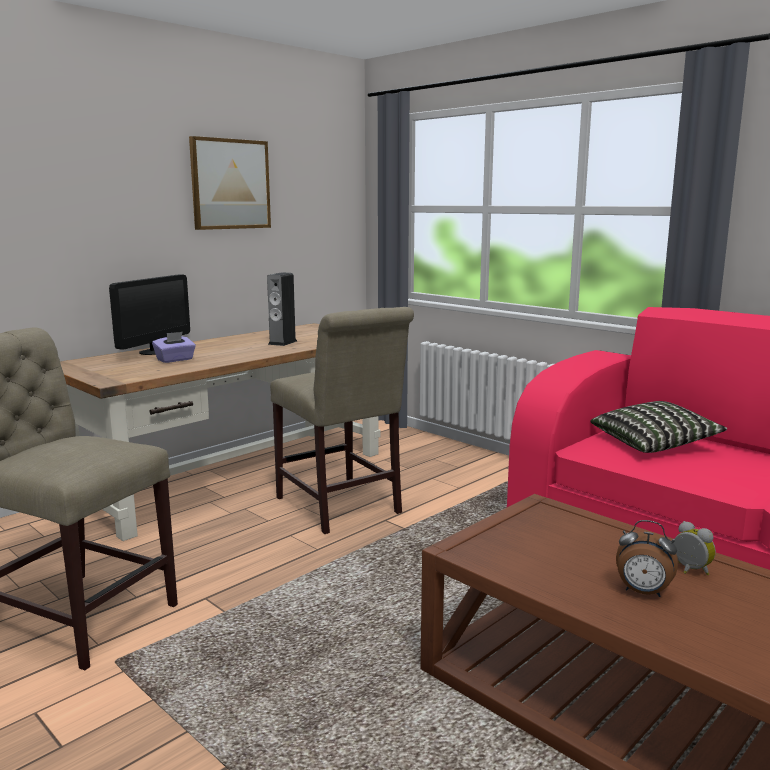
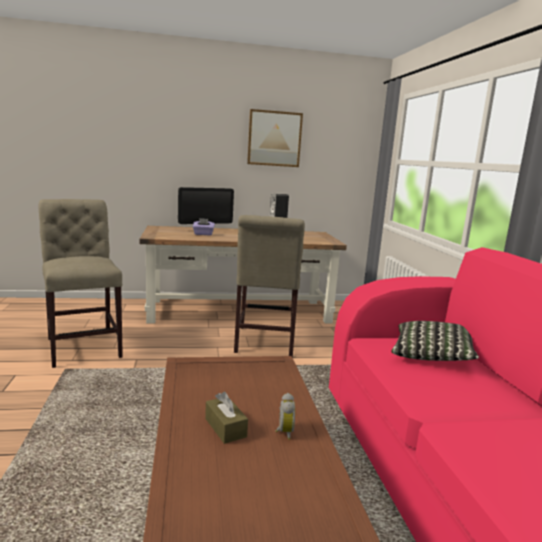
camera: 35 degrees right, 0 degrees up
alarm clock [616,520,678,597] -> brown tissue box [205,392,248,444]

